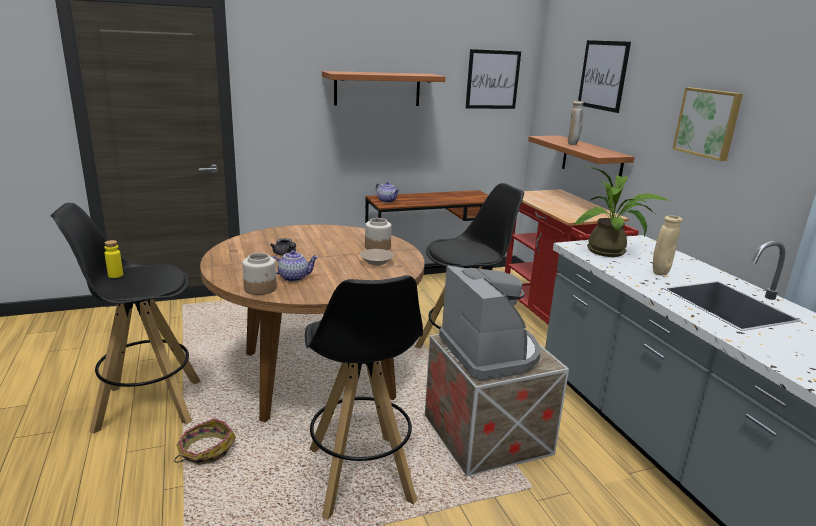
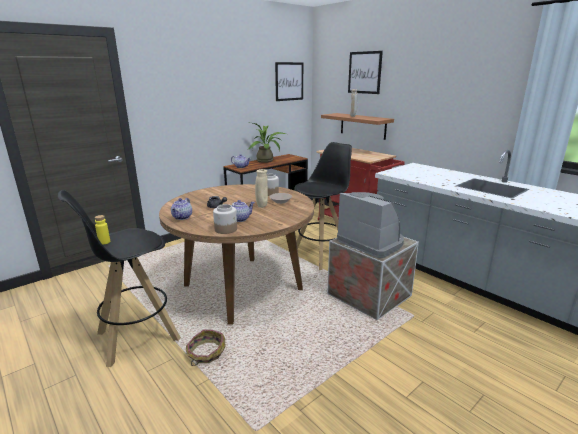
camera: 20 degrees left, 0 degrees up
black stool [305,275,423,520] -> none
shelf [322,71,446,106] -> none
potted plant [574,166,670,257] -> potted plant moved to [249,123,286,163]
beige vase [653,215,683,276] -> beige vase moved to [255,169,268,208]
picture [673,87,743,161] -> none
none -> teapot [171,198,192,220]

